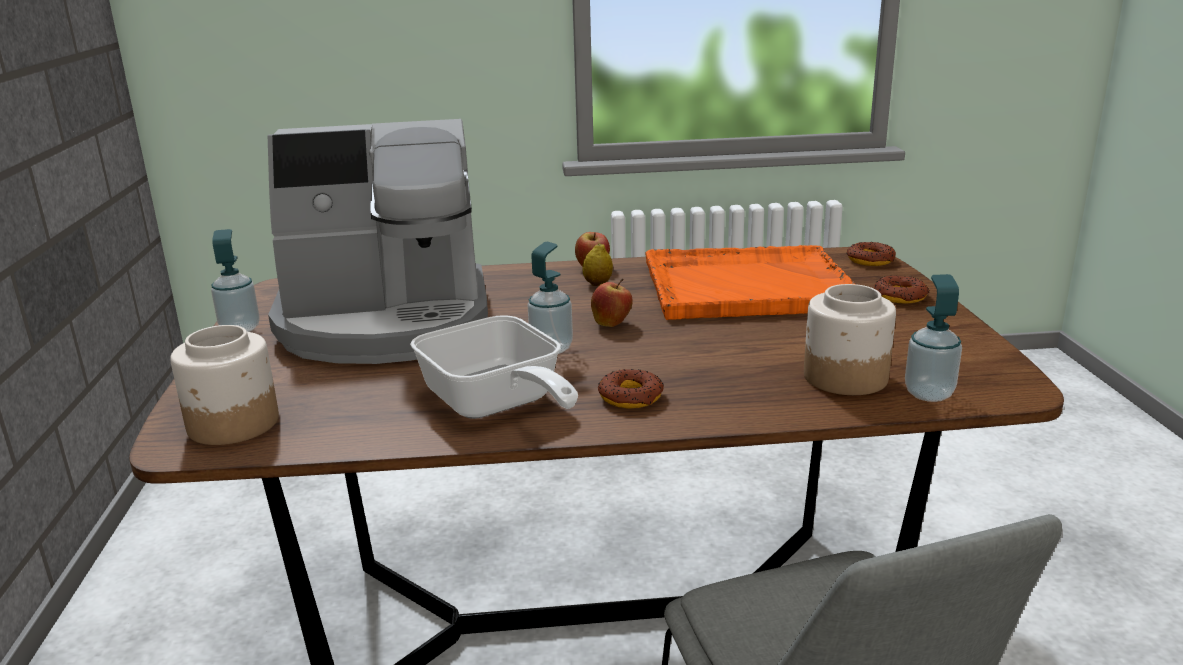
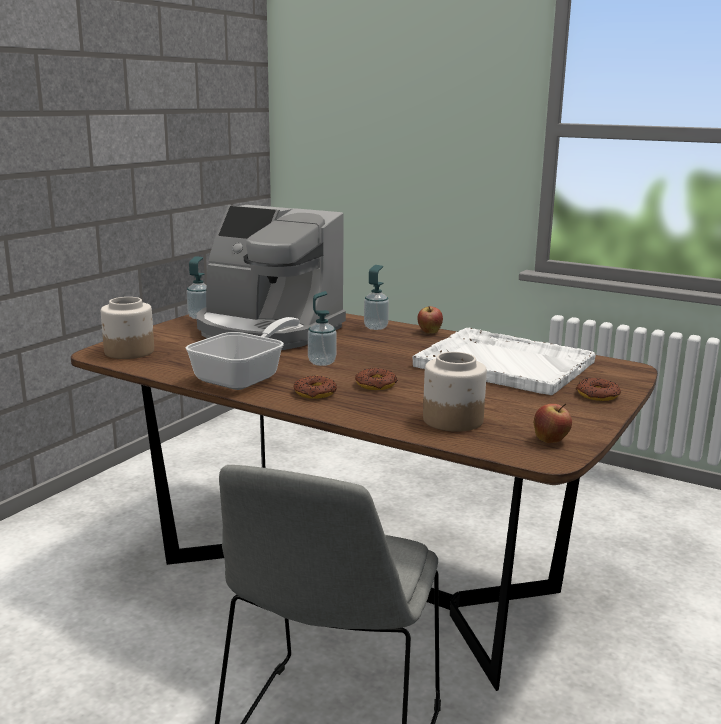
camera: 35 degrees right, 5 degrees down
frying pan [410,315,578,419] -> frying pan turned 150 degrees counterclockwise [186,317,300,390]
lemon [582,243,613,286] -> none
apple [591,279,633,327] -> apple moved to [534,403,572,443]
orange tray [645,245,855,320] -> white tray [412,328,596,395]
donut [846,242,896,266] -> donut moved to [355,368,397,390]
soap dispenser [905,274,962,402] -> soap dispenser moved to [364,265,389,330]

